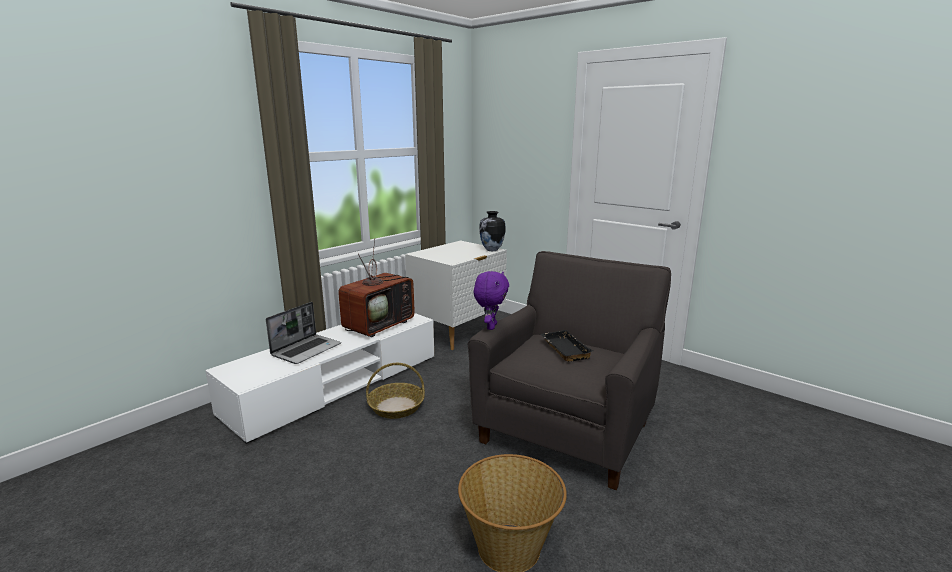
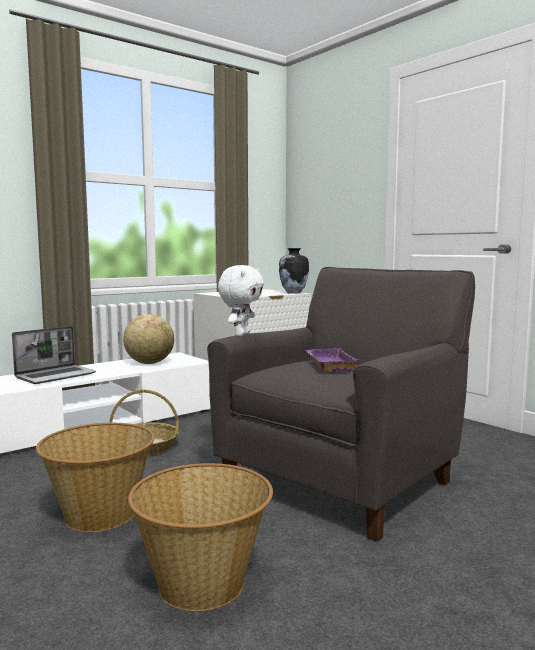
camera: 10 degrees right, 10 degrees down
television [338,238,415,337] -> globe [123,314,174,364]
purple plush toy [474,271,509,330] -> white plush toy [218,265,264,336]
black tray [540,330,594,362] -> purple tray [306,348,360,372]
none -> basket [36,423,155,532]

